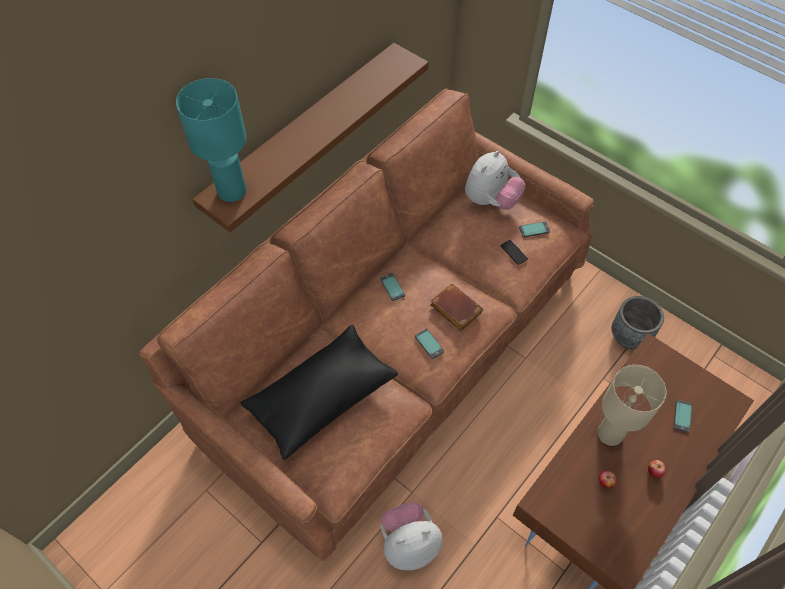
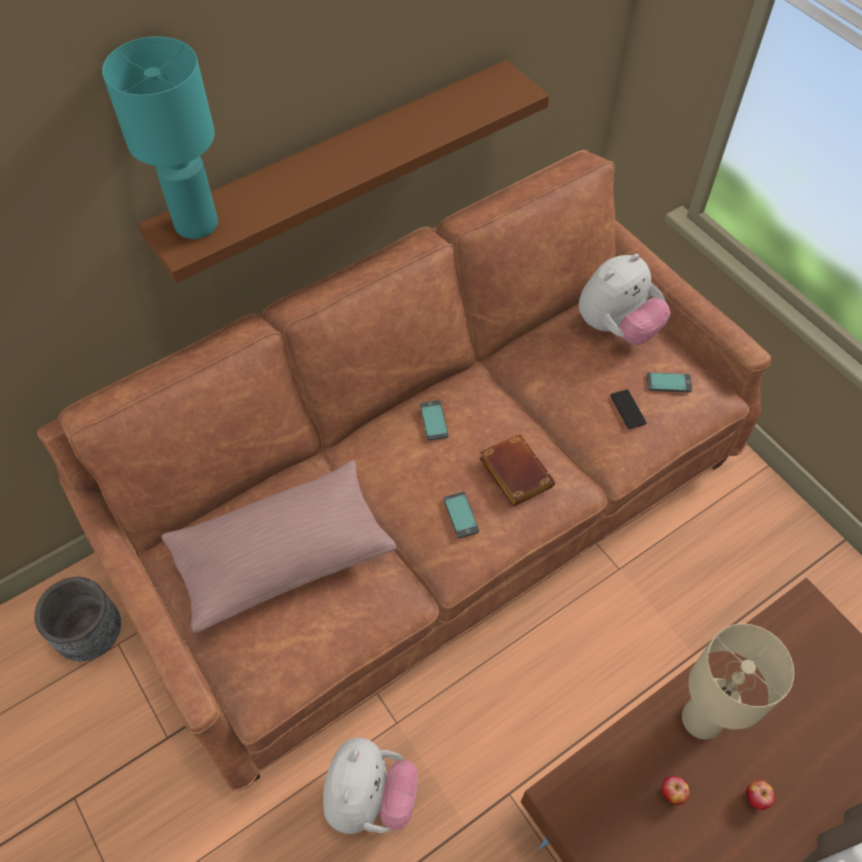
camera: 15 degrees right, 0 degrees up
black pillow [241,325,398,460] -> pink pillow [161,460,397,634]
plush toy [381,503,442,570] -> plush toy turned 105 degrees clockwise [323,738,418,834]
grey planter [612,296,664,350] -> grey planter moved to [34,577,121,661]
phone [674,400,692,433] -> none

